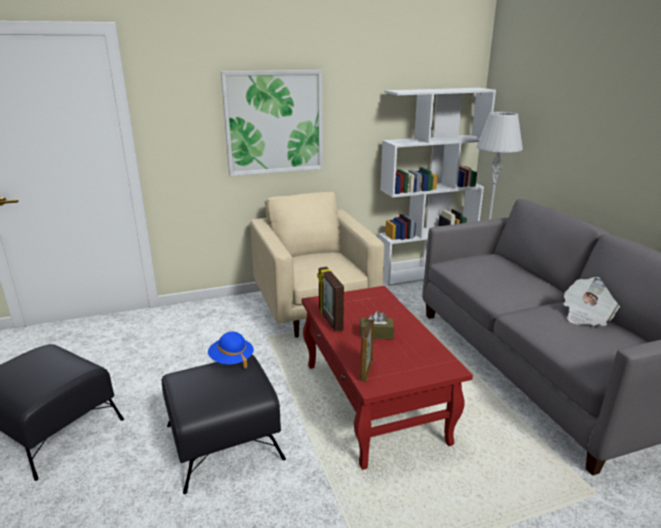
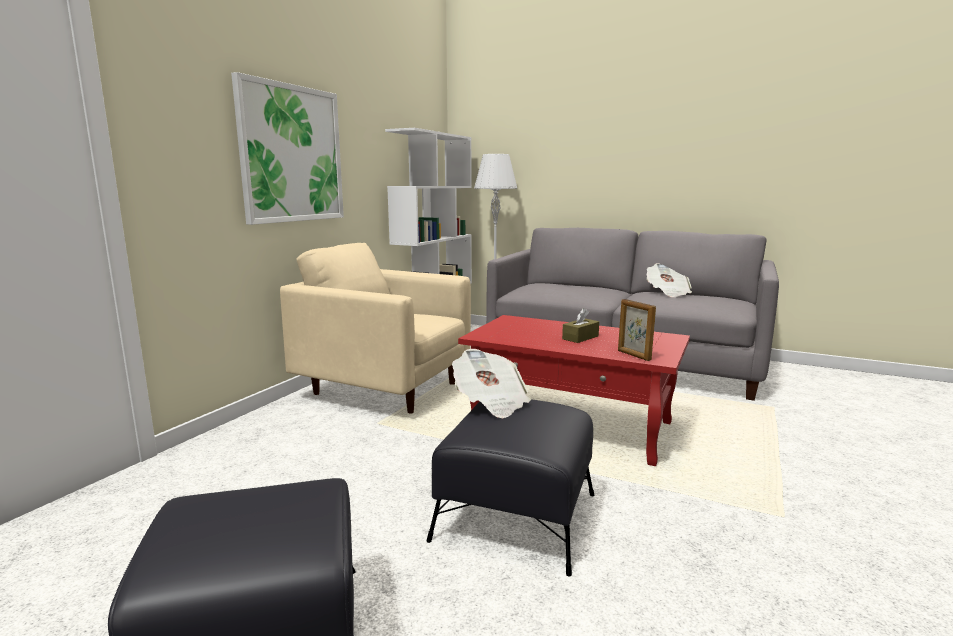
camera: 45 degrees left, 10 degrees down
blue hat [208,331,254,369] -> newspaper [452,349,530,418]
picture frame [317,267,344,332] -> none

